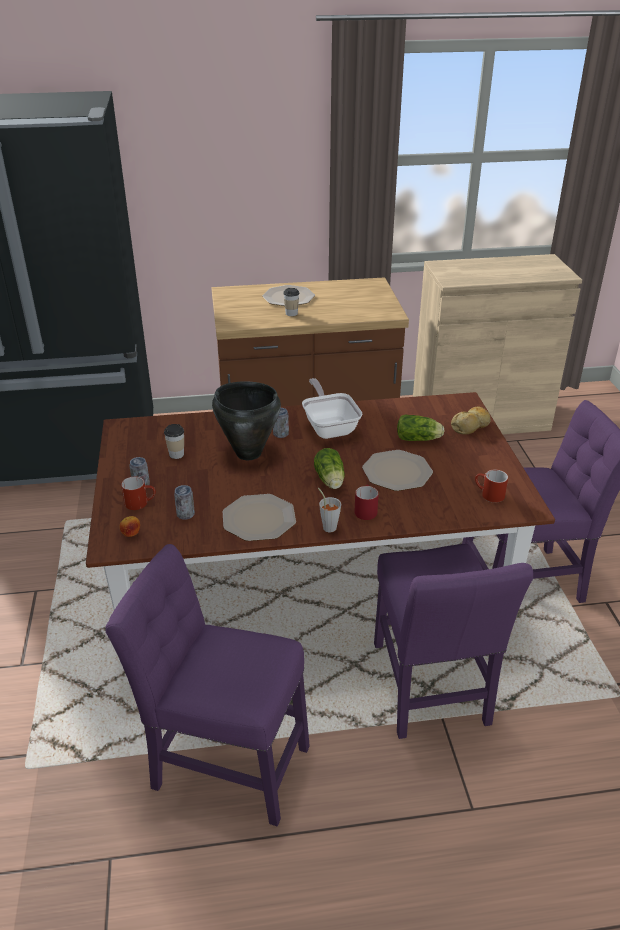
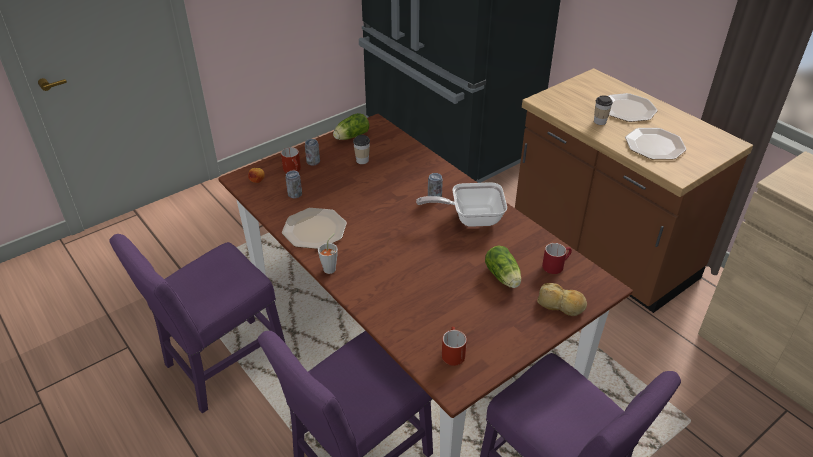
camera: 60 degrees right, 5 degrees up
purple chair [105,544,310,826] -> purple chair turned 120 degrees counterclockwise [109,234,286,413]
black cooking pot [212,381,281,460] -> none
frying pan [302,378,362,439] -> frying pan turned 135 degrees counterclockwise [416,182,507,227]
lettuce [314,448,345,489] -> lettuce moved to [333,113,369,140]
red mug [355,485,379,520] -> red mug moved to [542,243,572,274]
plate [362,450,433,491] -> plate moved to [625,128,687,160]

